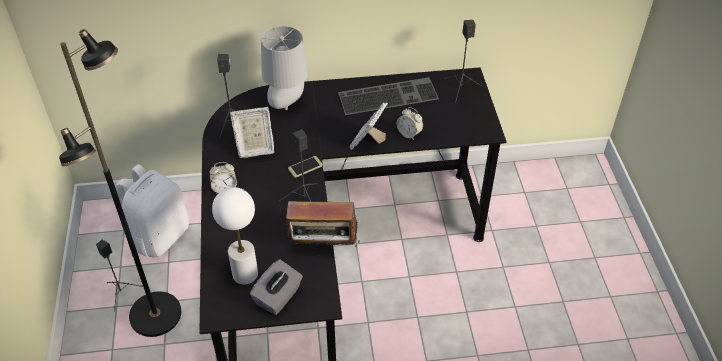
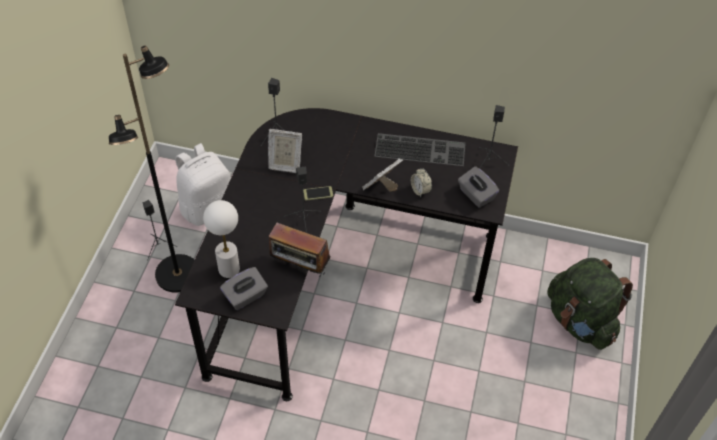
camera: 20 degrees right, 5 degrees up
alarm clock [210,162,237,194] -> none
grey table lamp [261,26,308,110] -> none
none -> grey tissue box [458,166,499,208]
none -> green backpack [547,258,633,350]

